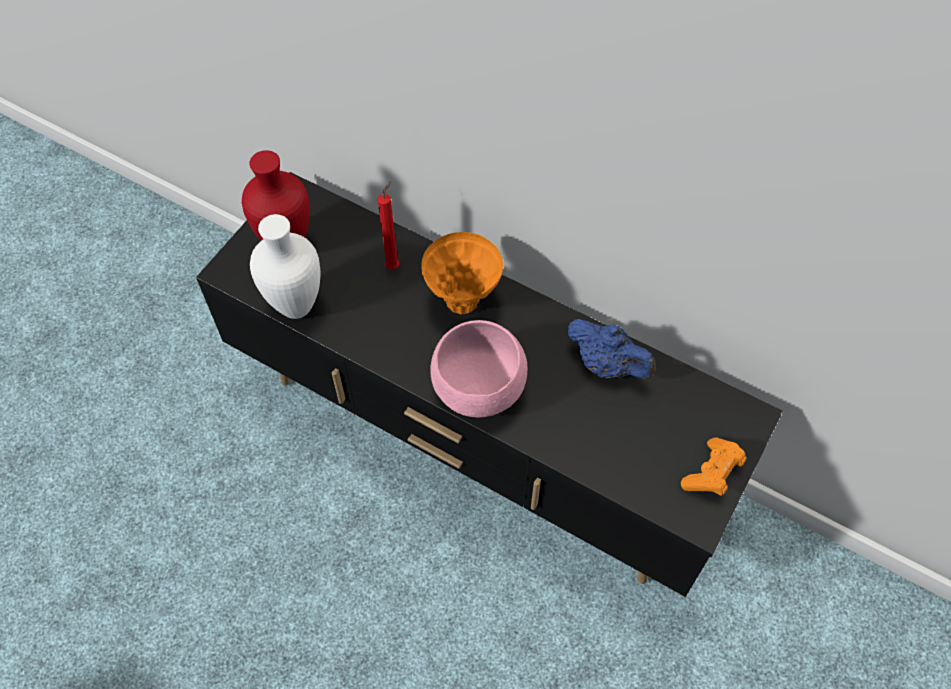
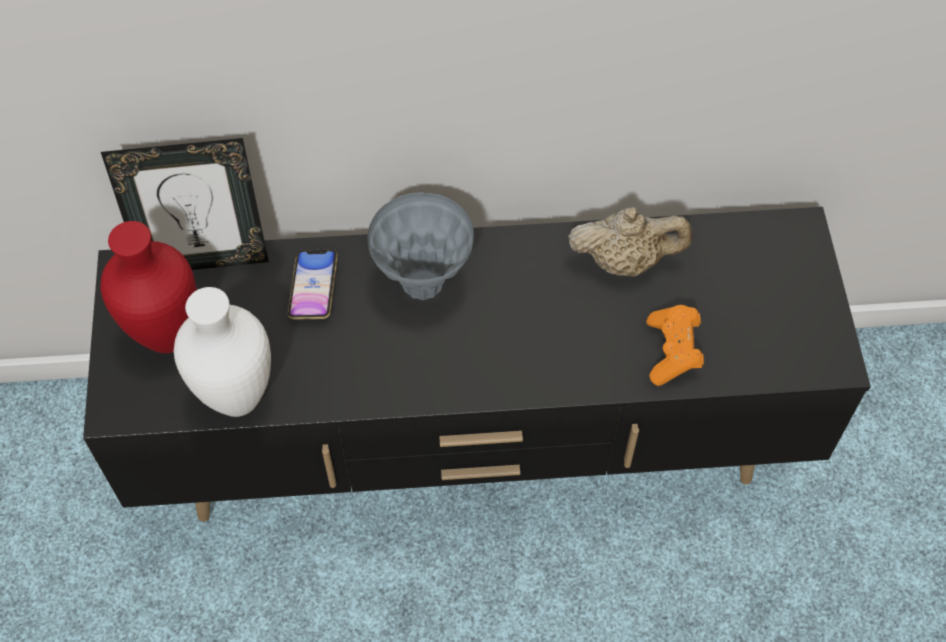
camera: 35 degrees left, 0 degrees up
red candle [378,181,399,270] -> phone [288,250,338,320]
orange vase [421,232,503,315] -> grey vase [367,193,474,300]
pink bowl [430,320,527,418] -> none
blue teapot [567,319,655,379] -> beige teapot [568,207,693,277]
orange game controller [681,437,746,496] -> orange game controller moved to [646,305,704,386]
none -> picture frame [101,138,269,270]

